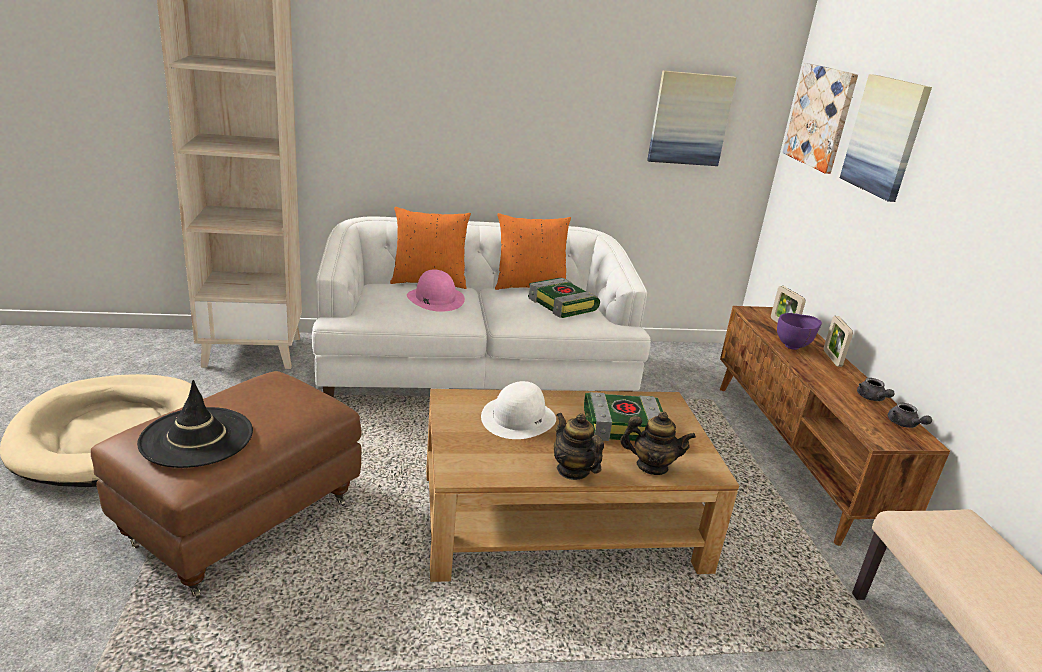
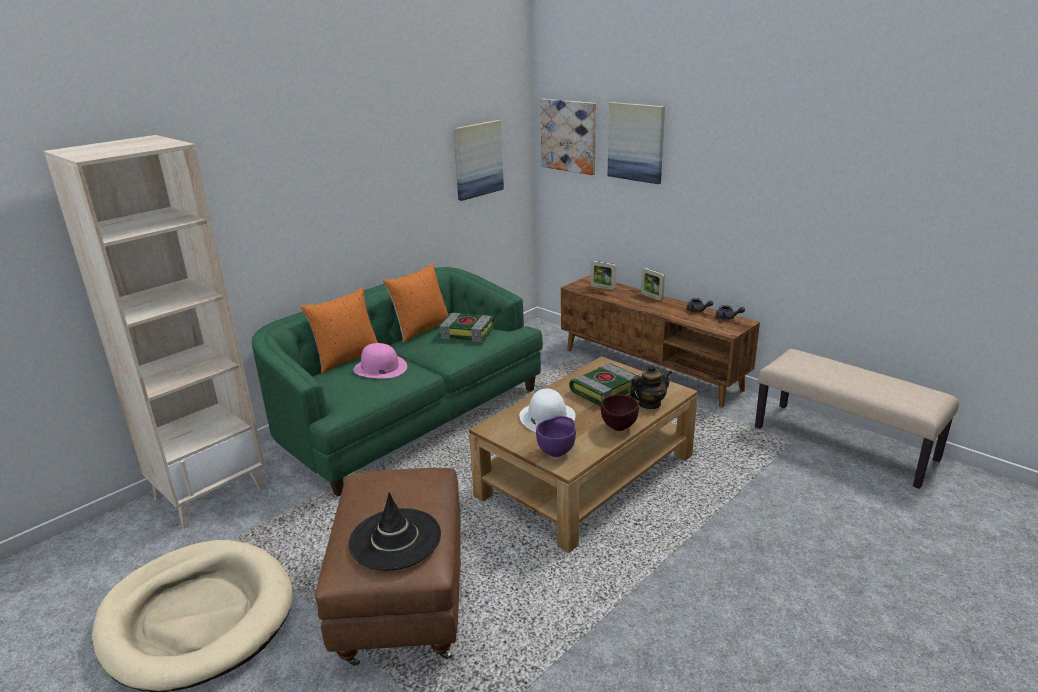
camera: 35 degrees left, 0 degrees up
white sofa [312,216,651,398] -> green sofa [252,267,543,497]
teapot [554,413,604,480] -> brown bowl [601,394,639,431]
purple bowl [777,313,822,350] -> purple bowl moved to [536,416,576,457]

